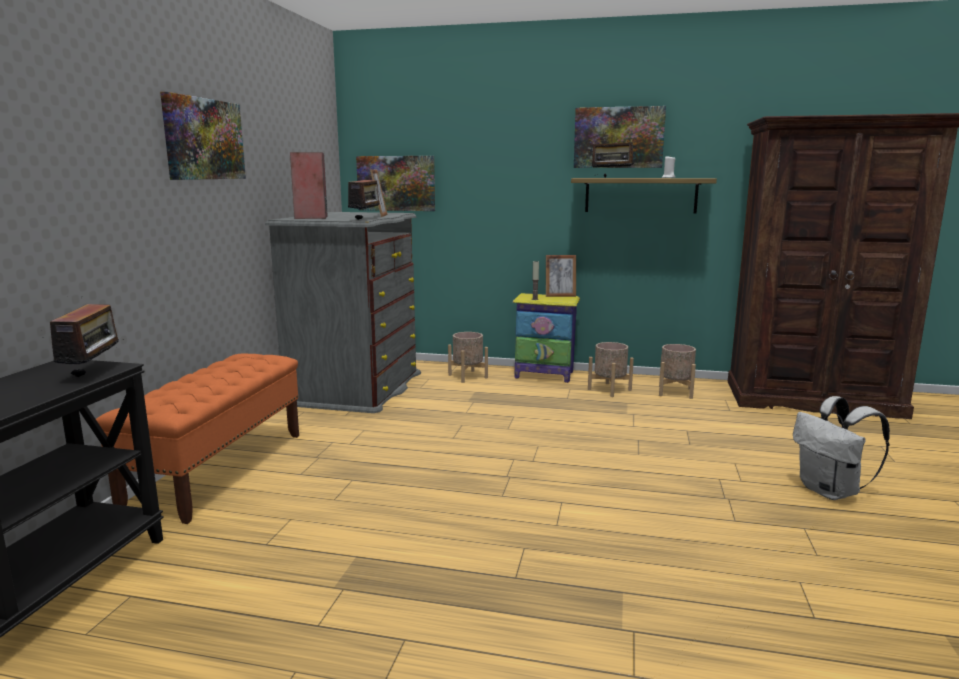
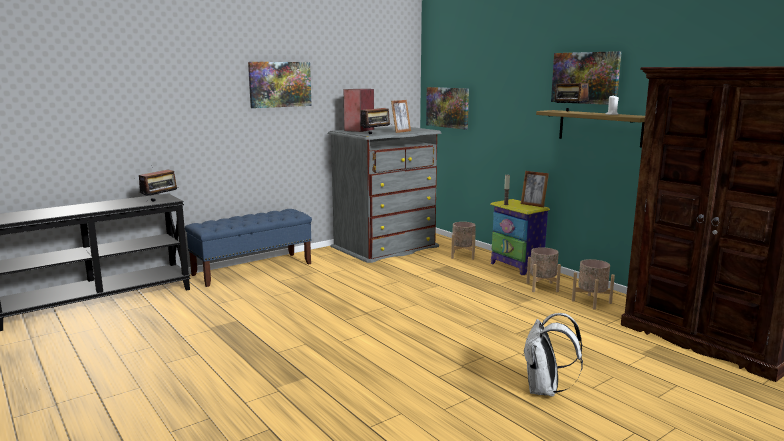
camera: 40 degrees right, 0 degrees up
orange bench [96,354,299,524] -> blue bench [185,209,312,287]

